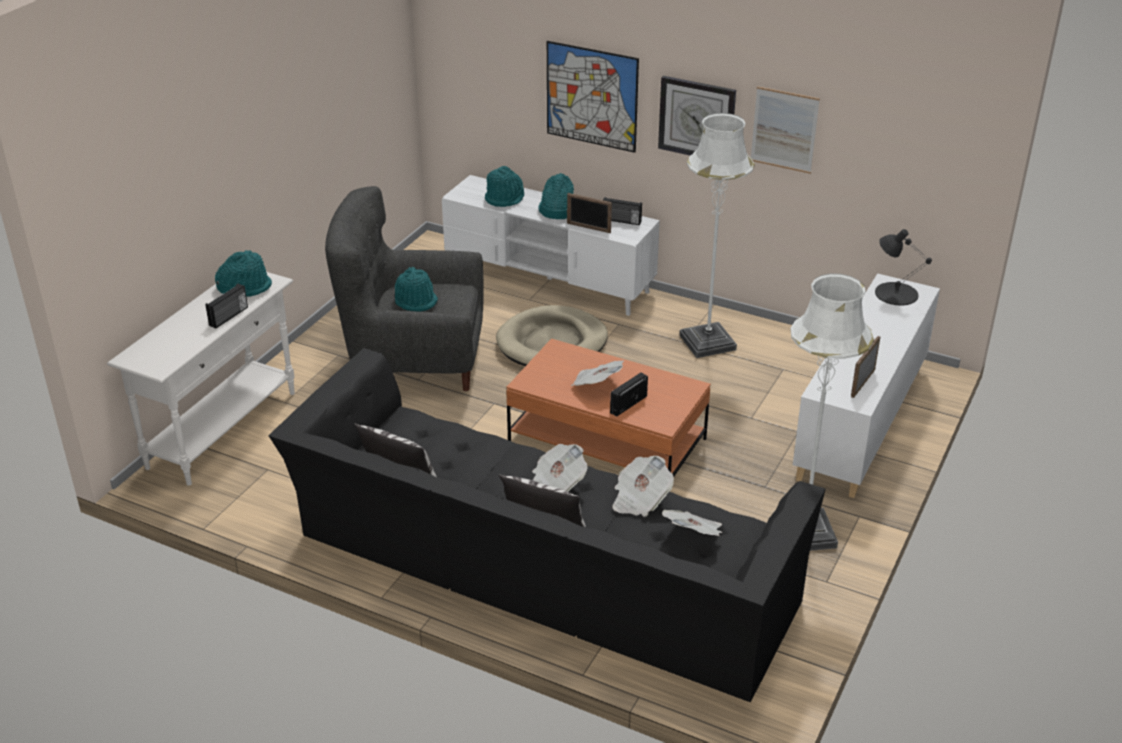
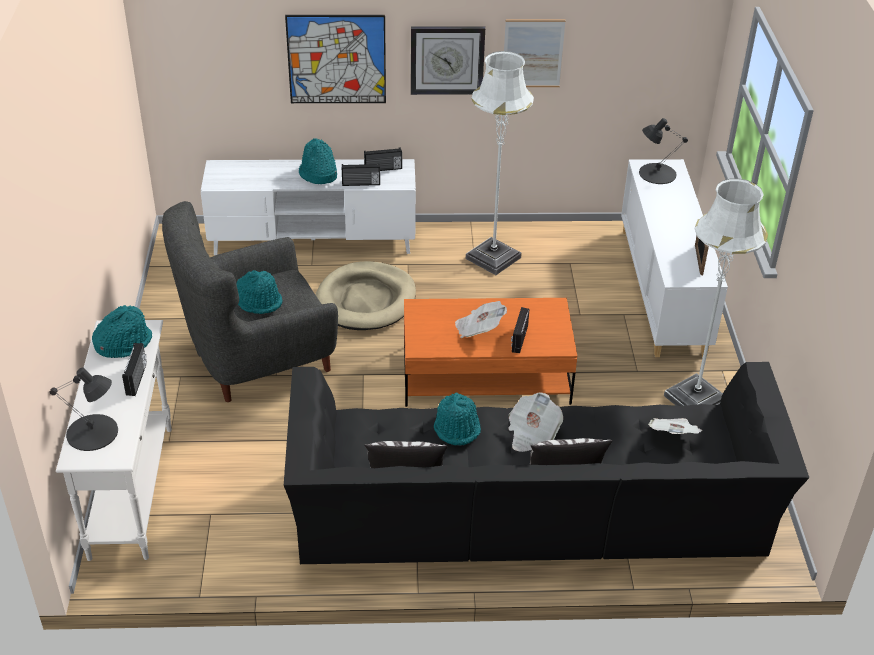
camera: 30 degrees left, 5 degrees up
turquoise hat [485,166,524,207] -> turquoise hat moved to [434,393,481,445]
picture frame [567,193,612,233] -> radio [342,163,380,186]
newspaper [612,456,674,517] -> none
none -> black table lamp [50,368,118,451]

